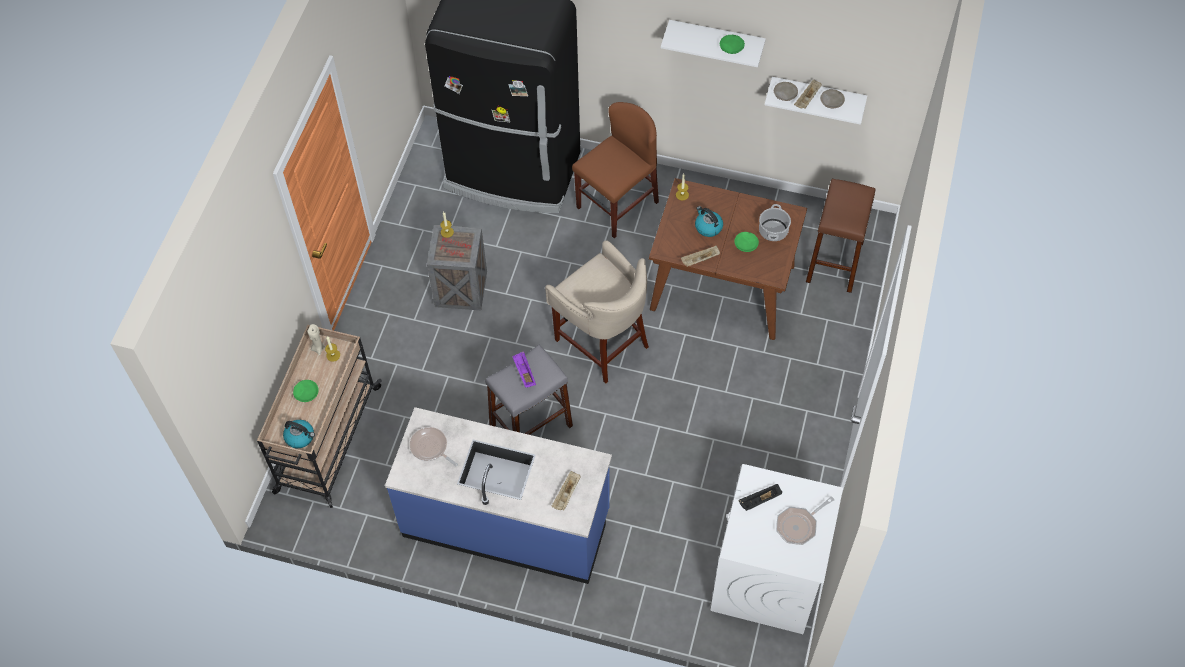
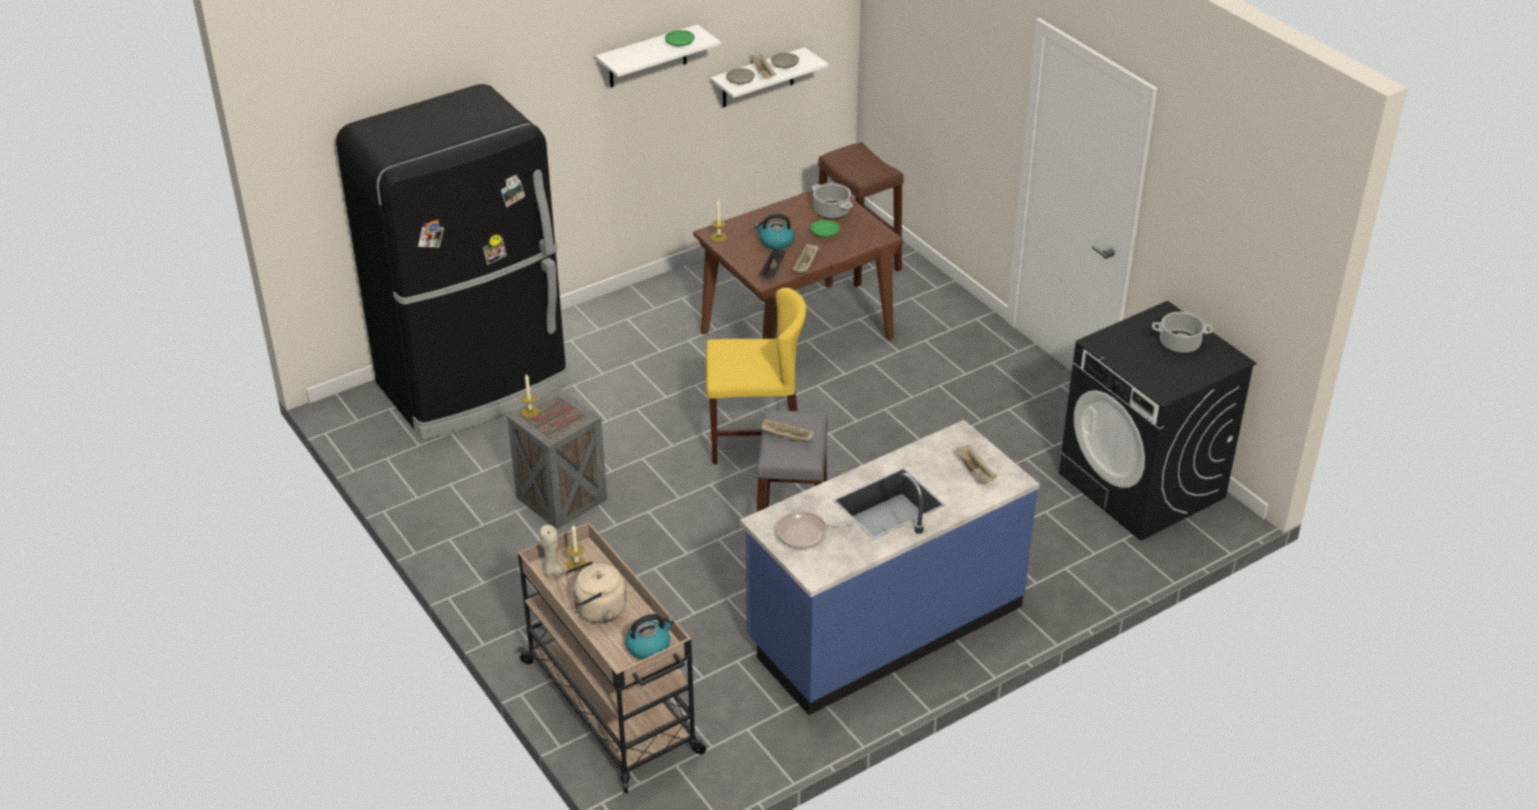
camera: 50 degrees left, 20 degrees down
green plate [293,380,319,402] -> beige kettle [565,561,626,623]
purple tray [513,351,536,387] -> beige tray [761,418,815,441]
beige stool [545,240,649,384] -> yellow chair [706,288,806,464]
brown chair [572,102,659,238] -> none
white washing machine [711,464,843,634] -> black washing machine [1059,301,1256,541]
black tray [738,484,782,511] -> black tray moved to [760,248,786,278]
frying pan [776,496,835,545] -> cooking pot [1152,312,1214,354]

